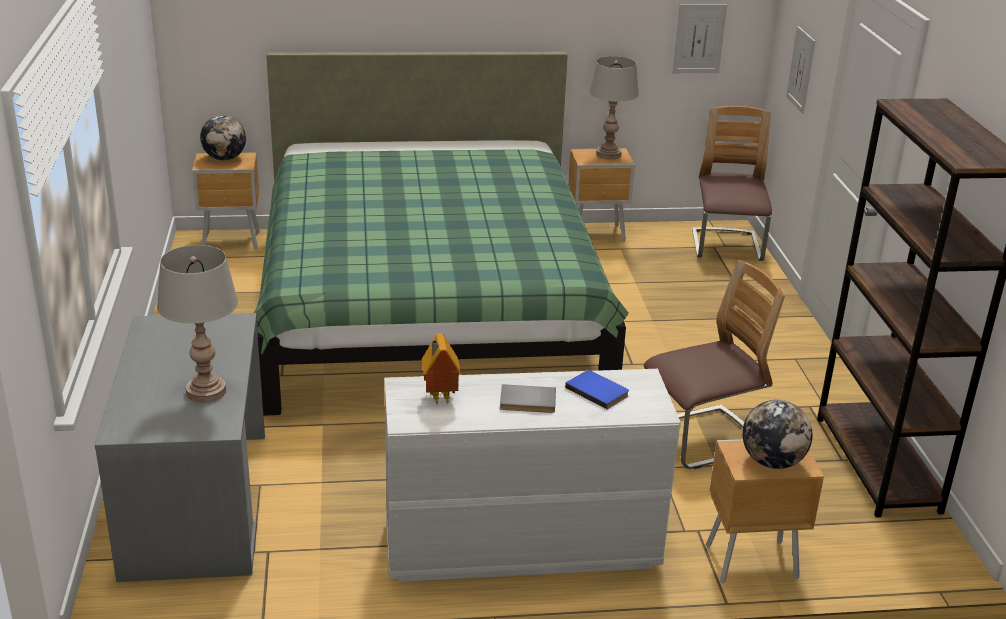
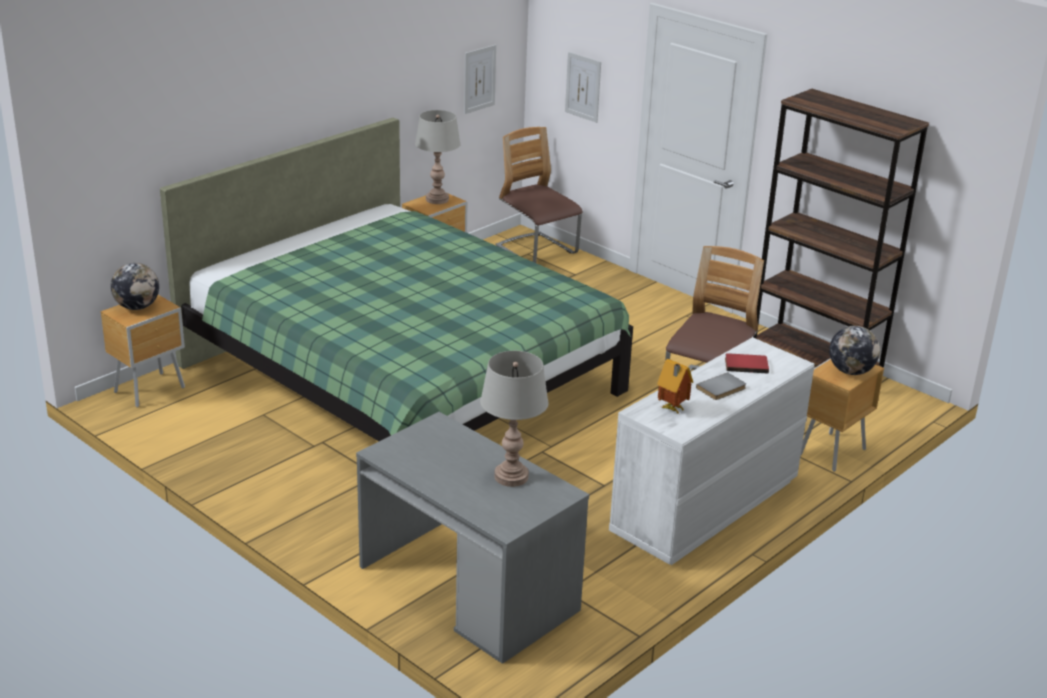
camera: 40 degrees left, 0 degrees up
blue book [565,370,629,409] -> red book [725,353,769,374]

